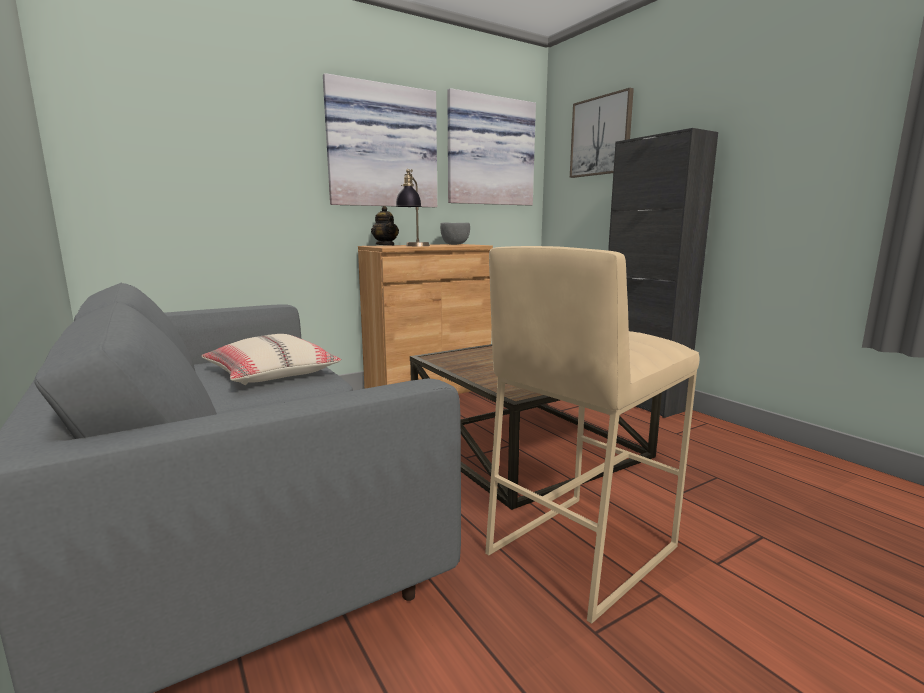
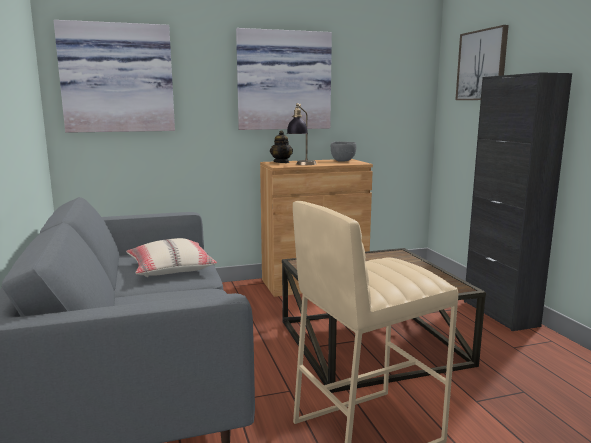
camera: 15 degrees right, 0 degrees up
picture [447,88,536,205] -> picture moved to [54,20,175,133]

